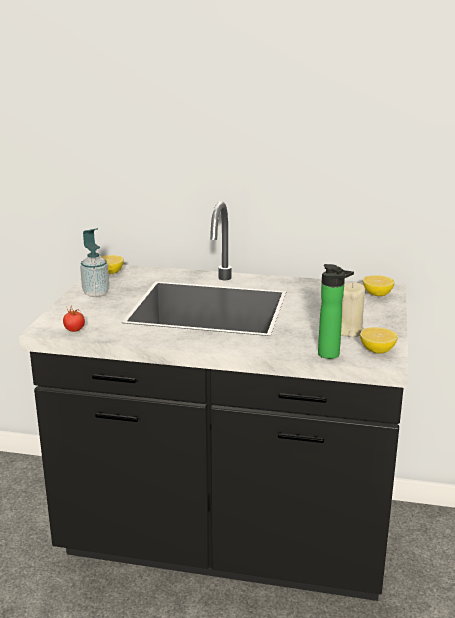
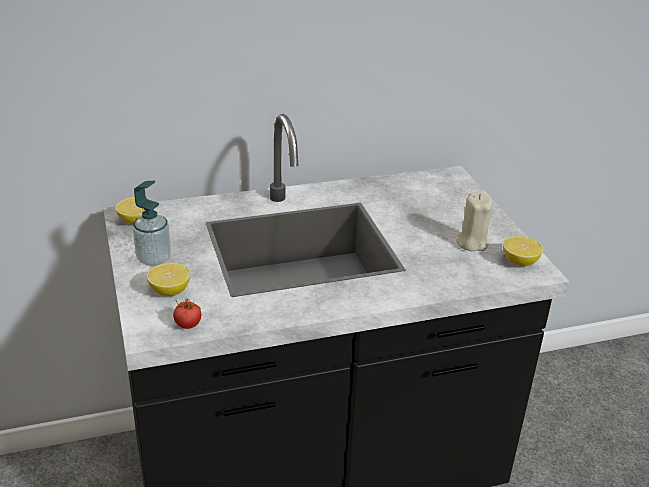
camera: 30 degrees left, 10 degrees up
bottle [318,264,354,359] -> none
lemon [363,275,395,296] -> lemon moved to [147,263,190,296]

